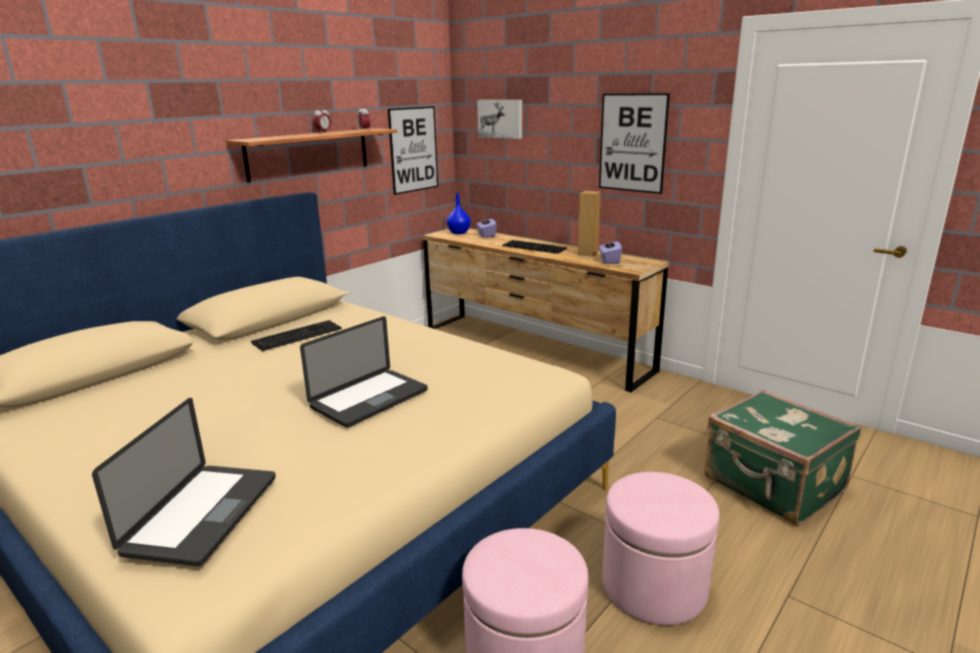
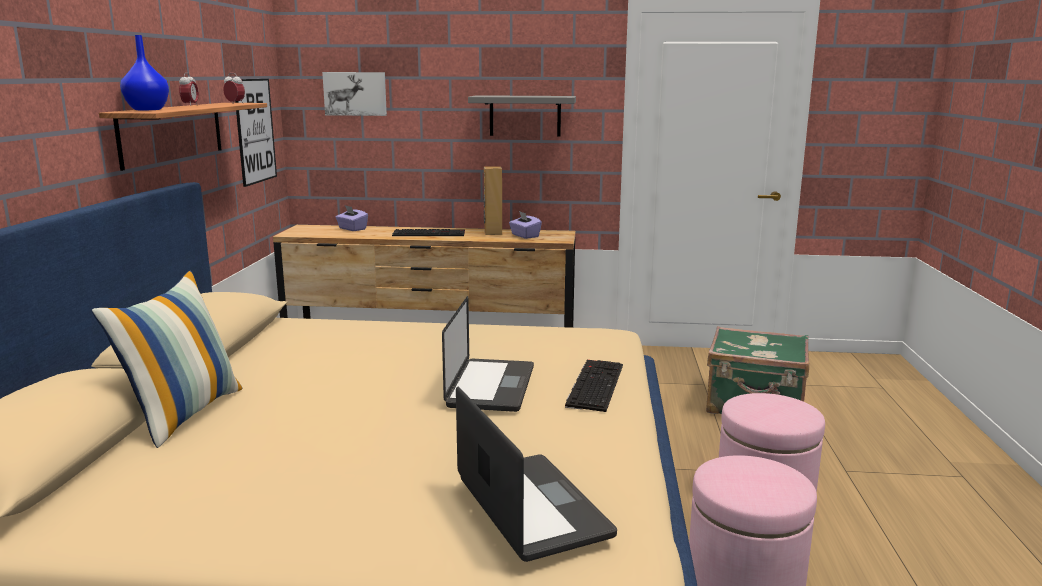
camera: 35 degrees left, 5 degrees down
keyboard [251,320,342,351] -> keyboard moved to [565,360,623,412]
blue vase [447,193,471,234] -> blue vase moved to [120,35,169,110]
picture [599,93,670,194] -> grey shelf [468,95,576,136]
none -> pillow [91,271,243,448]

